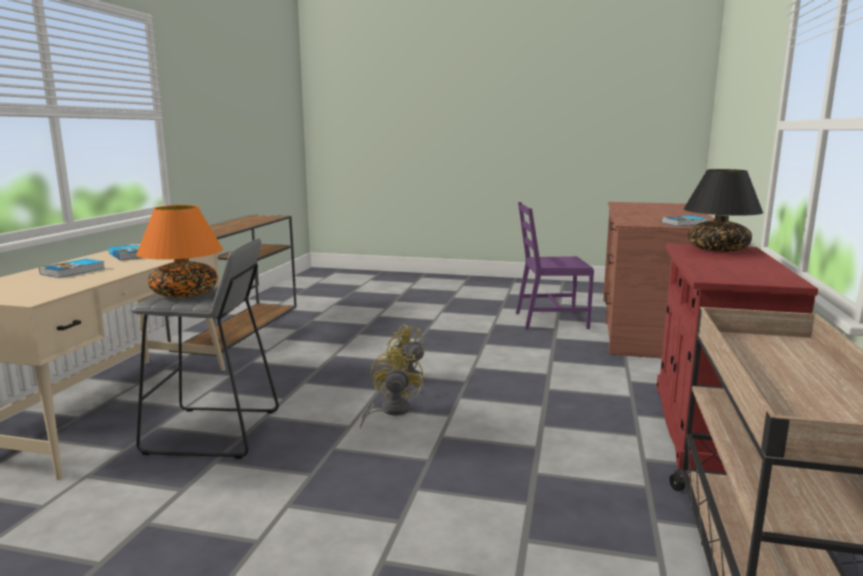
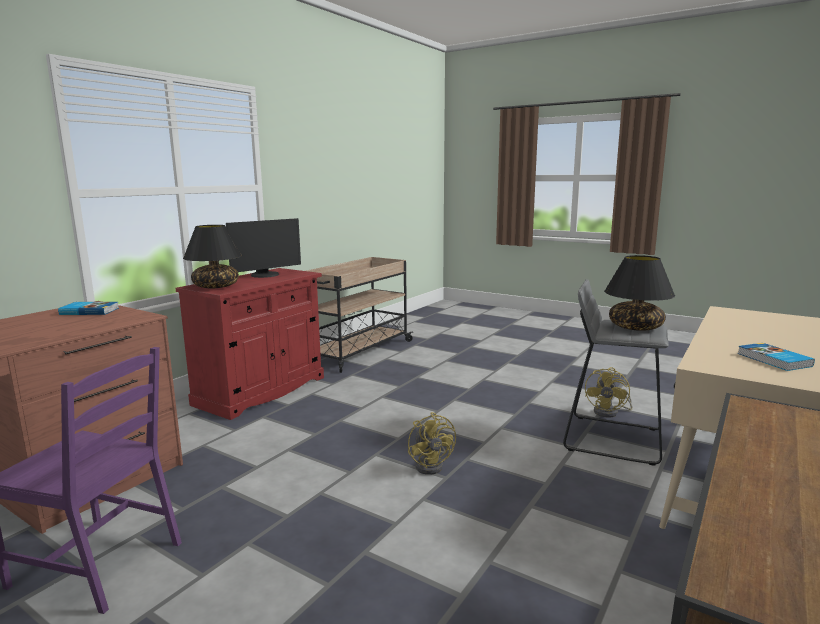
camera: 160 degrees left, 0 degrees up
book [39,259,105,278] -> none
orange table lamp [136,205,223,297] -> black table lamp [604,255,675,331]
yellow fan [360,348,423,429] -> yellow fan moved to [585,367,633,418]
none -> monitor [226,218,301,278]

